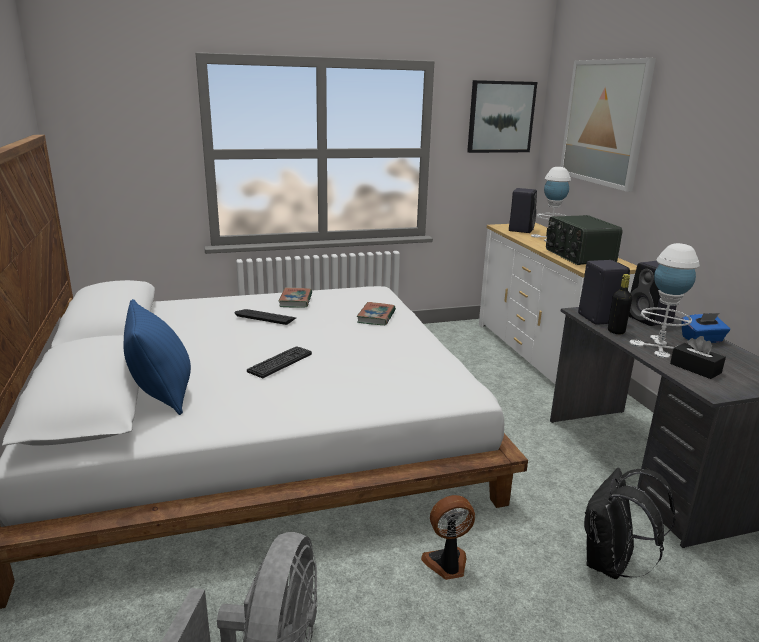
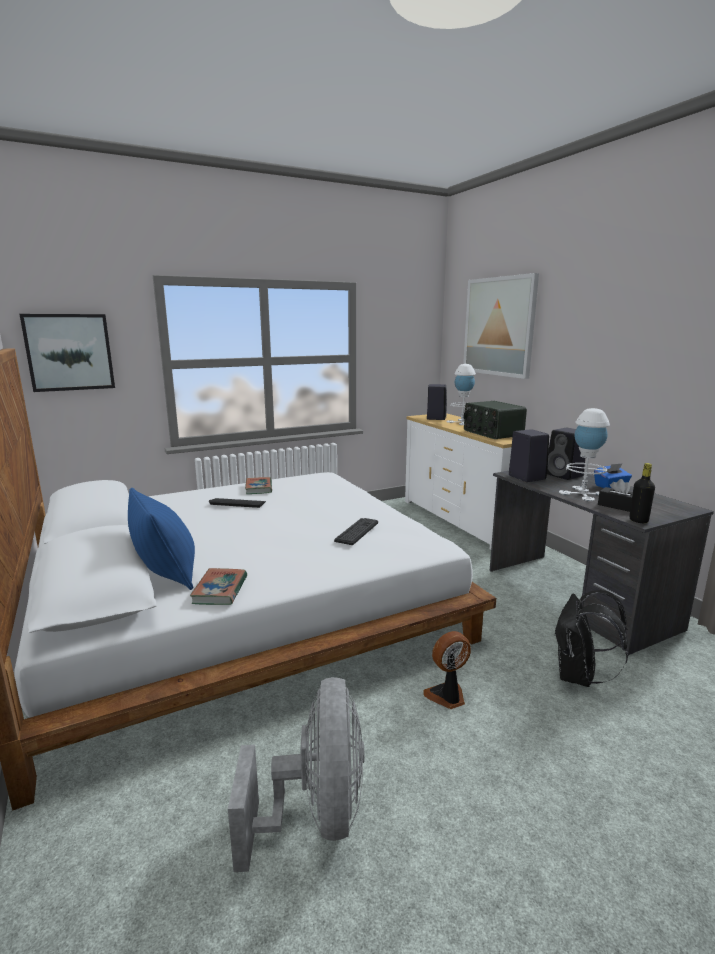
camera: 10 degrees left, 5 degrees down
keyboard [247,346,312,378] -> keyboard moved to [334,518,378,545]
book [357,302,396,325] -> book moved to [190,568,247,605]
picture [467,80,537,153] -> picture moved to [20,314,115,392]
black bottle [608,274,632,334] -> black bottle moved to [630,463,655,523]

